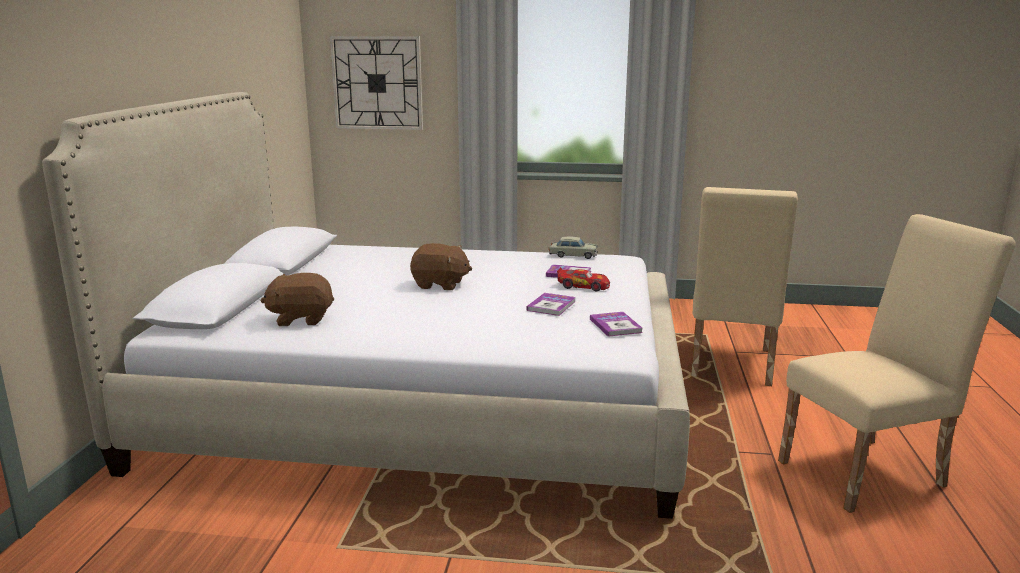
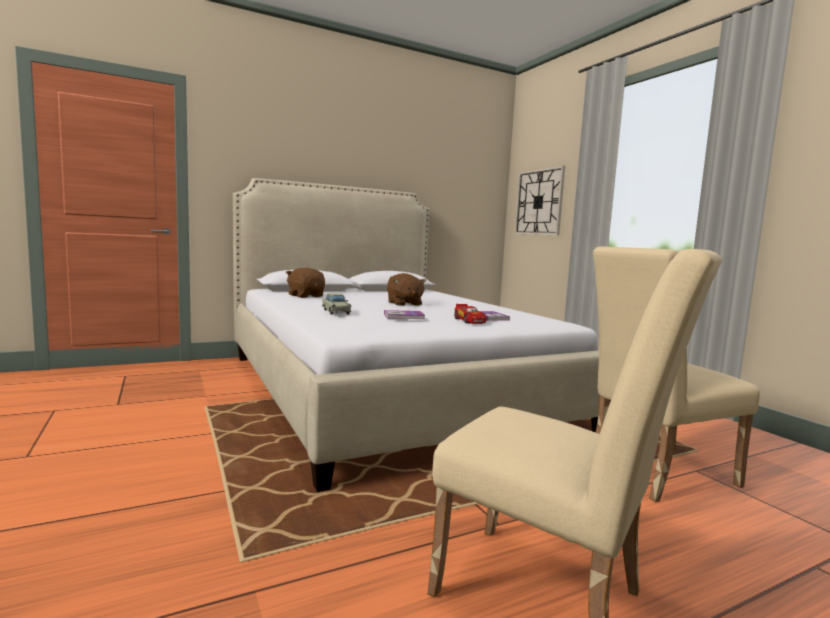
camera: 55 degrees right, 10 degrees down
beige toy car [549,237,598,259] -> beige toy car moved to [322,293,351,315]
book [590,312,642,337] -> none

